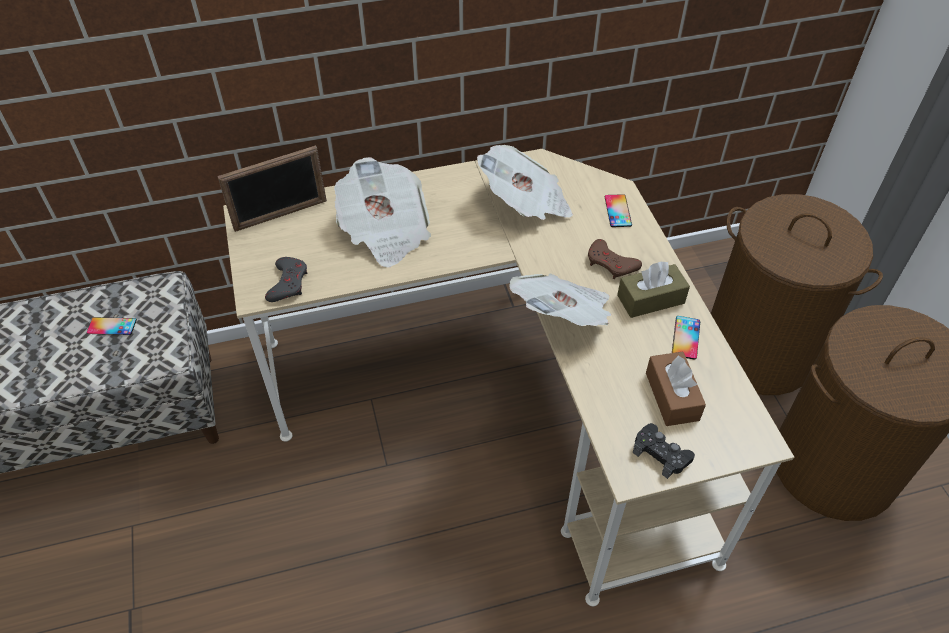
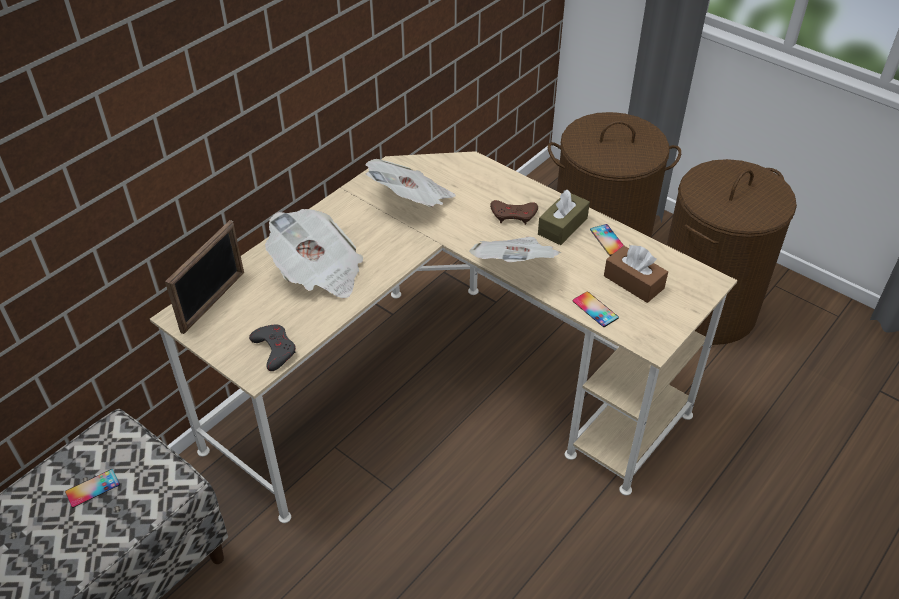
camera: 35 degrees left, 5 degrees down
phone [605,194,632,227] -> phone moved to [573,291,619,327]
black game controller [633,423,695,479] -> none

